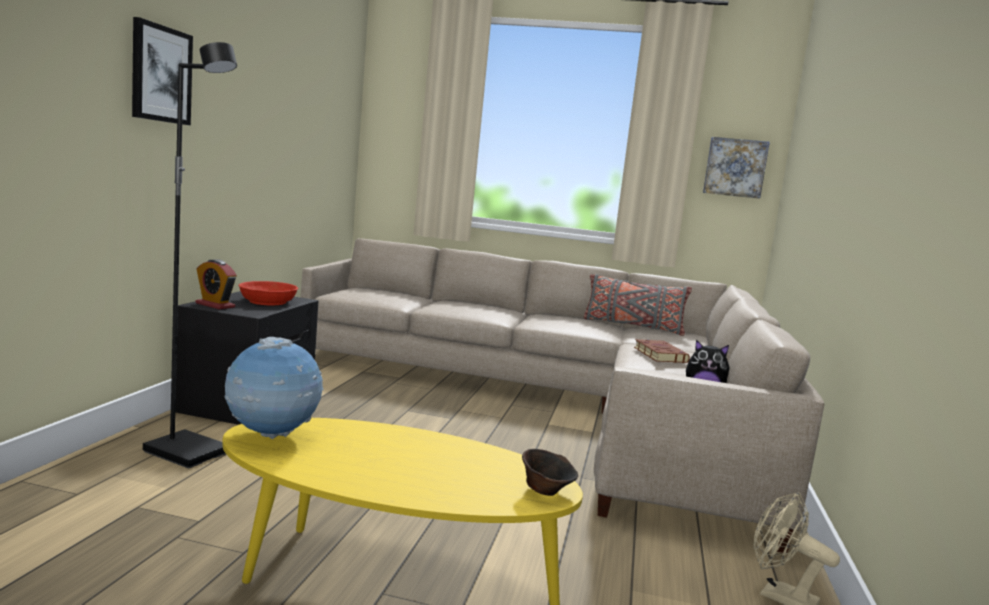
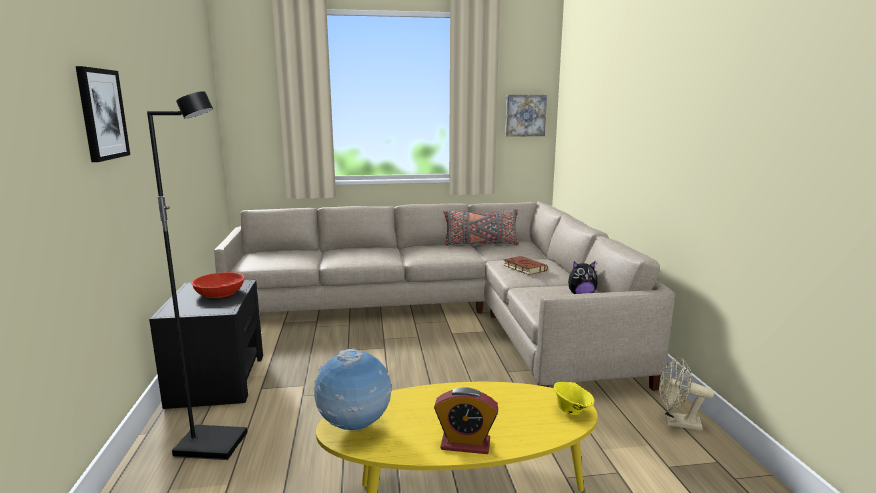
camera: 20 degrees left, 5 degrees up
alarm clock [196,259,237,309] -> alarm clock moved to [434,387,498,454]
brown bowl [522,449,578,496] -> yellow bowl [554,382,595,415]

